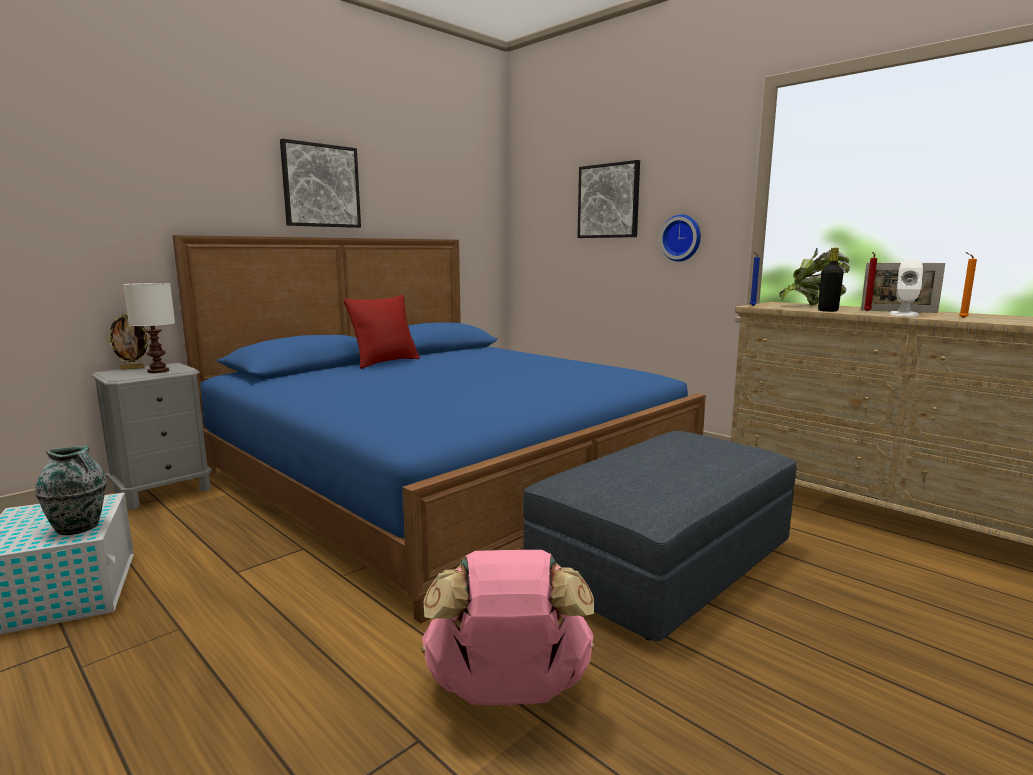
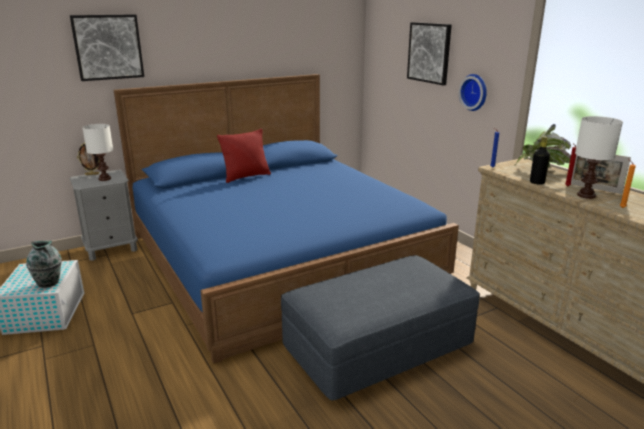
camera: 15 degrees right, 10 degrees up
picture [280,139,361,228] -> picture moved to [70,14,144,81]
pink backpack [421,550,595,705] -> none
white speaker [890,259,923,317] -> white table lamp [575,116,623,199]

